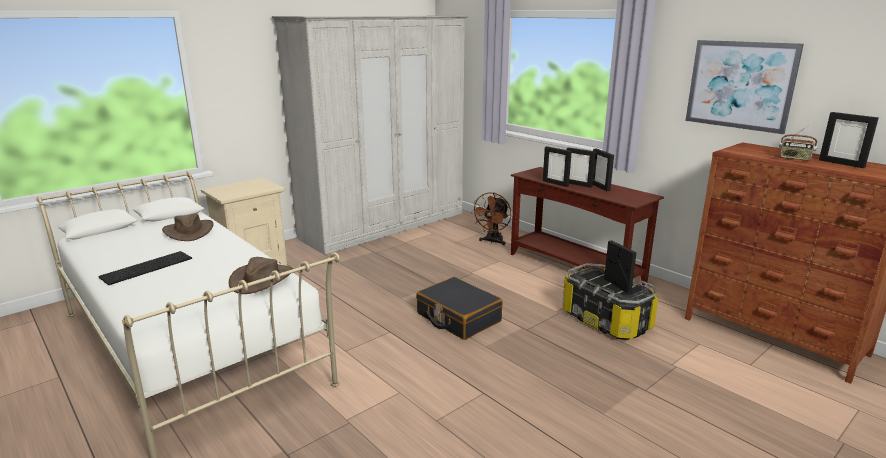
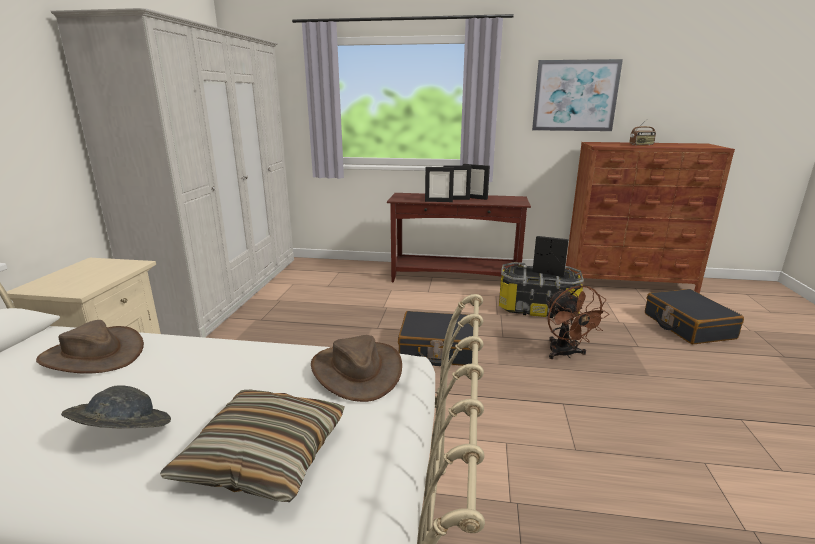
camera: 40 degrees left, 0 degrees up
keyboard [98,251,192,285] -> grey hat [61,385,171,428]
brown fan [471,192,511,245] -> brown fan moved to [547,285,609,359]
picture frame [819,112,879,168] -> none
none -> pillow [160,390,345,502]
none -> black suitcase [645,289,744,344]

